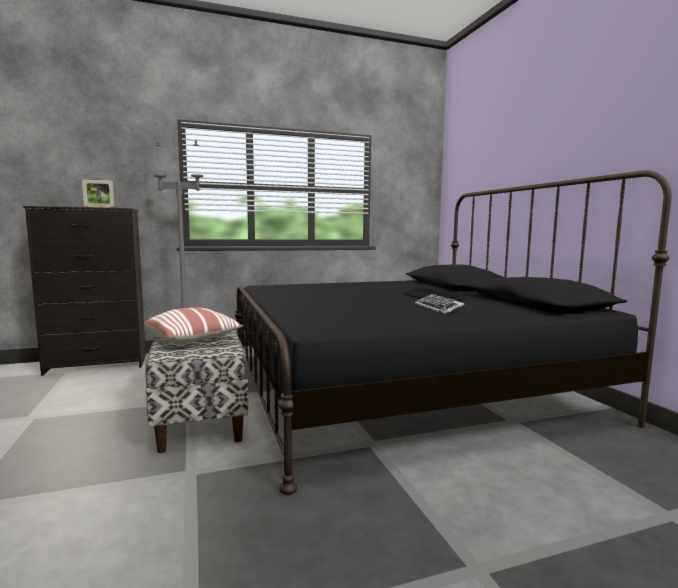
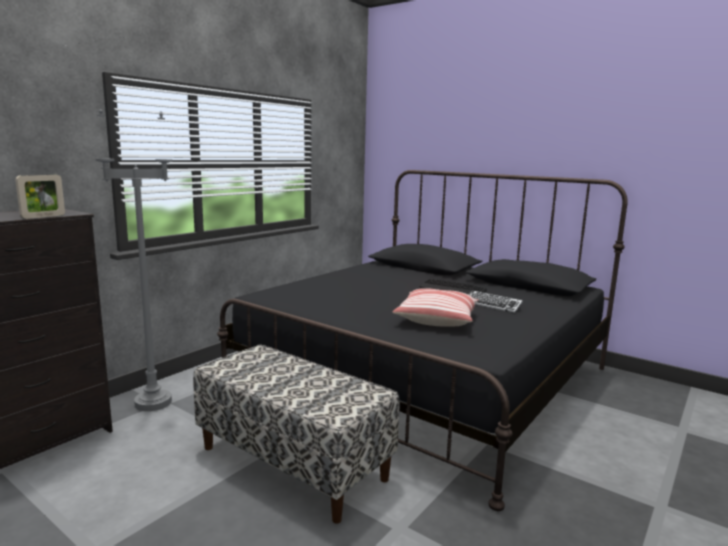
camera: 35 degrees left, 5 degrees up
pillow [144,308,244,344] -> pillow moved to [393,288,478,327]

